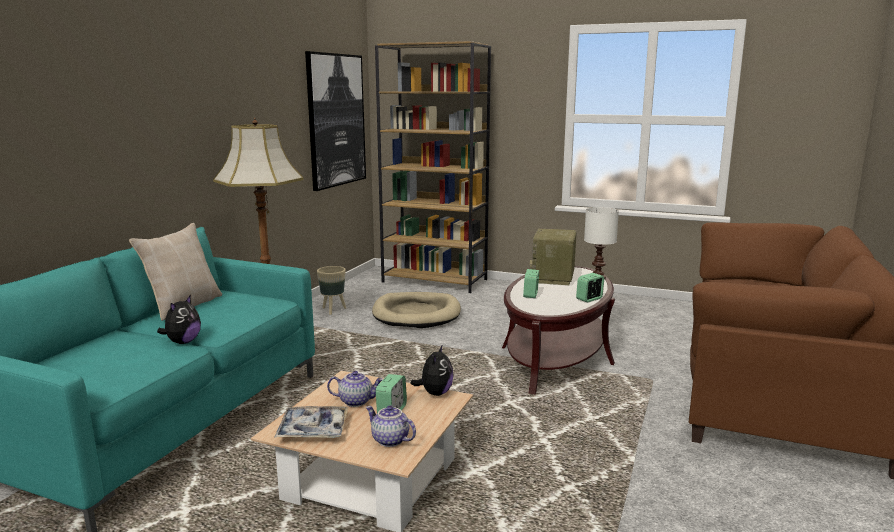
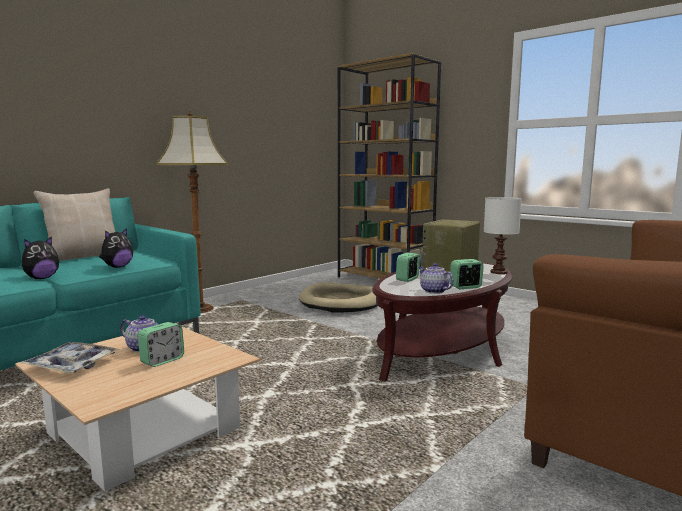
camera: 20 degrees right, 5 degrees down
picture [305,51,366,191] -> none
beige planter [317,266,346,315] -> none
teapot [366,406,416,447] -> teapot moved to [418,263,454,294]
plush toy [410,344,454,396] -> plush toy moved to [99,228,133,268]

